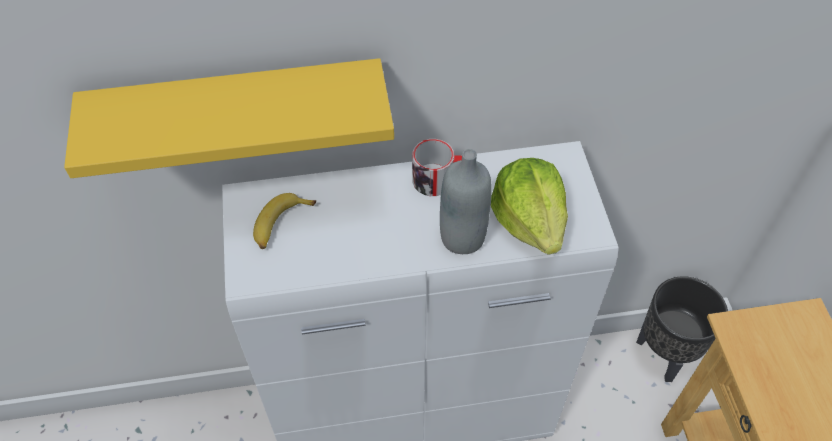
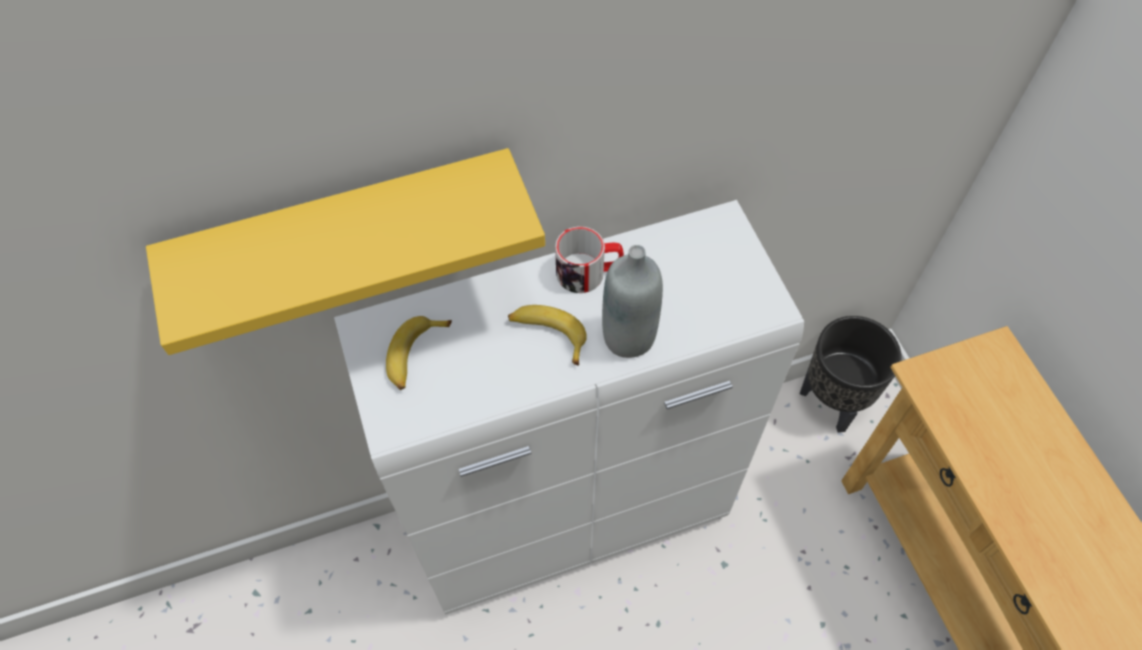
camera: 10 degrees left, 5 degrees up
lettuce [491,158,568,255] -> none
none -> banana [508,305,587,366]

